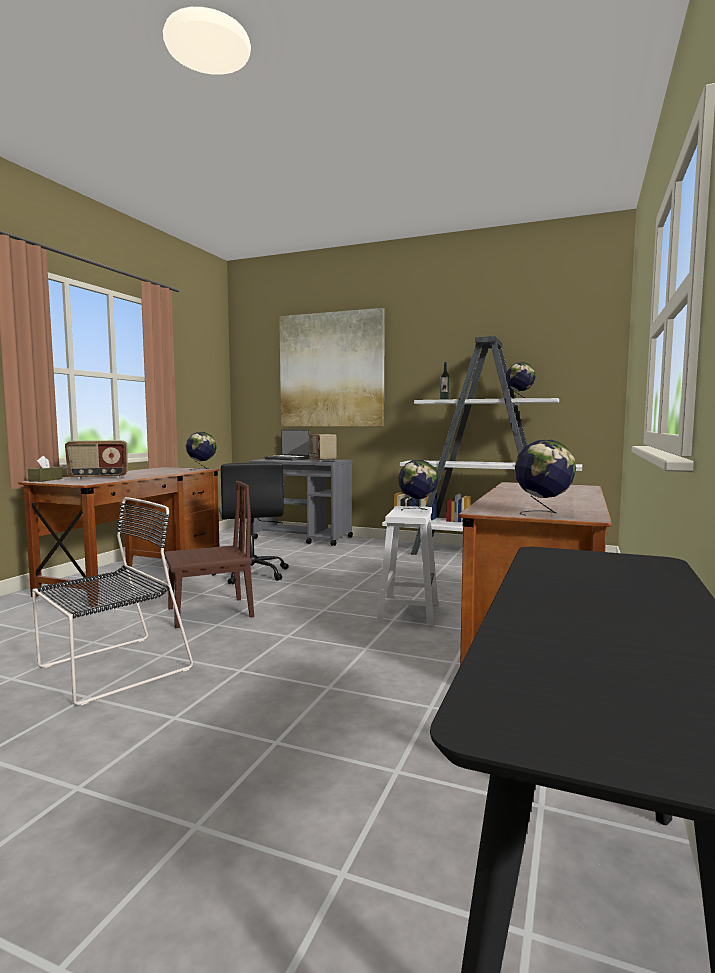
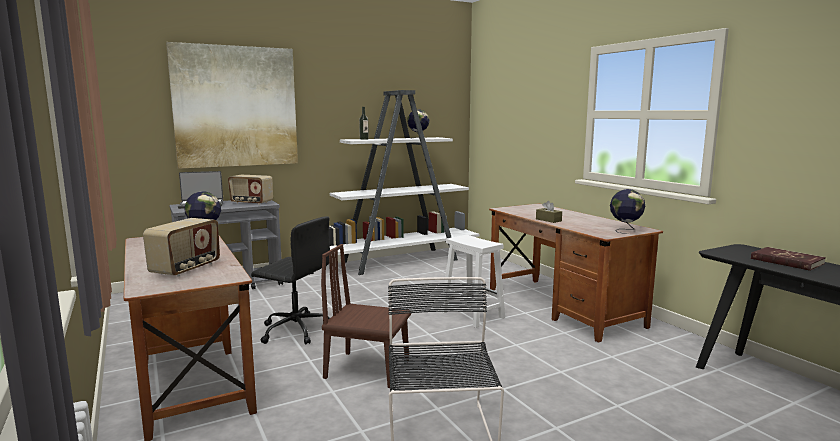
camera: 50 degrees left, 5 degrees up
brown tissue box [28,456,62,482] -> brown tissue box moved to [536,201,562,223]
brown chair [164,481,254,628] -> brown chair turned 90 degrees counterclockwise [321,244,411,388]
globe [398,460,438,511] -> none
none -> red book [751,247,826,271]

